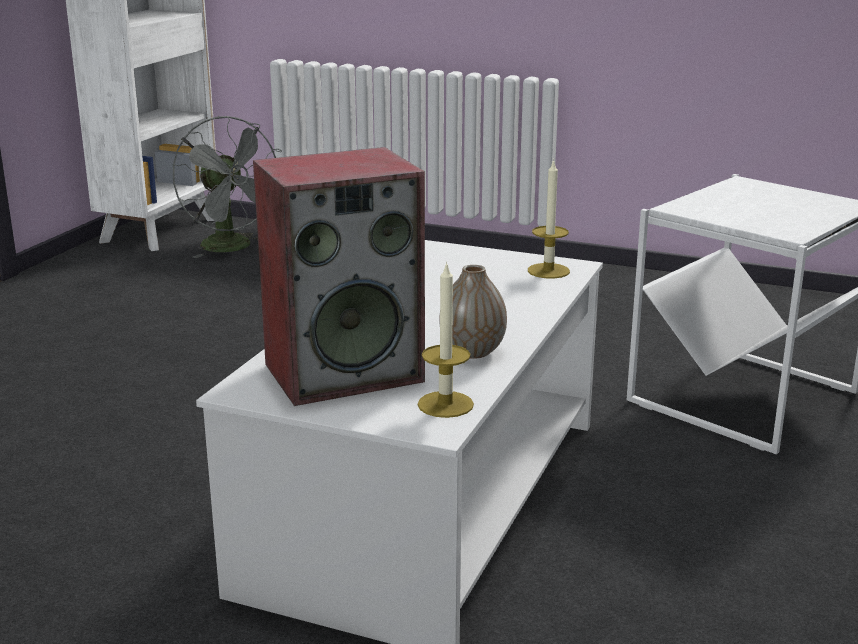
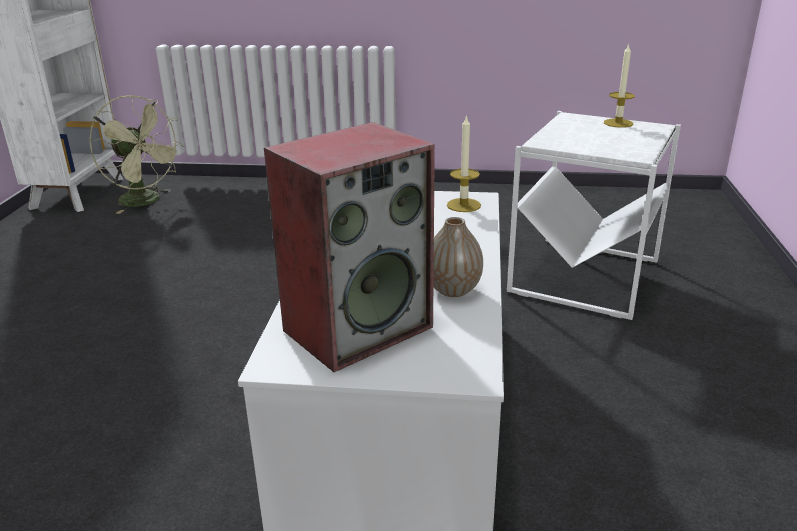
camera: 15 degrees left, 5 degrees up
grey fan [173,116,281,258] -> green fan [89,95,184,214]
candle [418,261,474,418] -> candle moved to [604,44,635,128]

